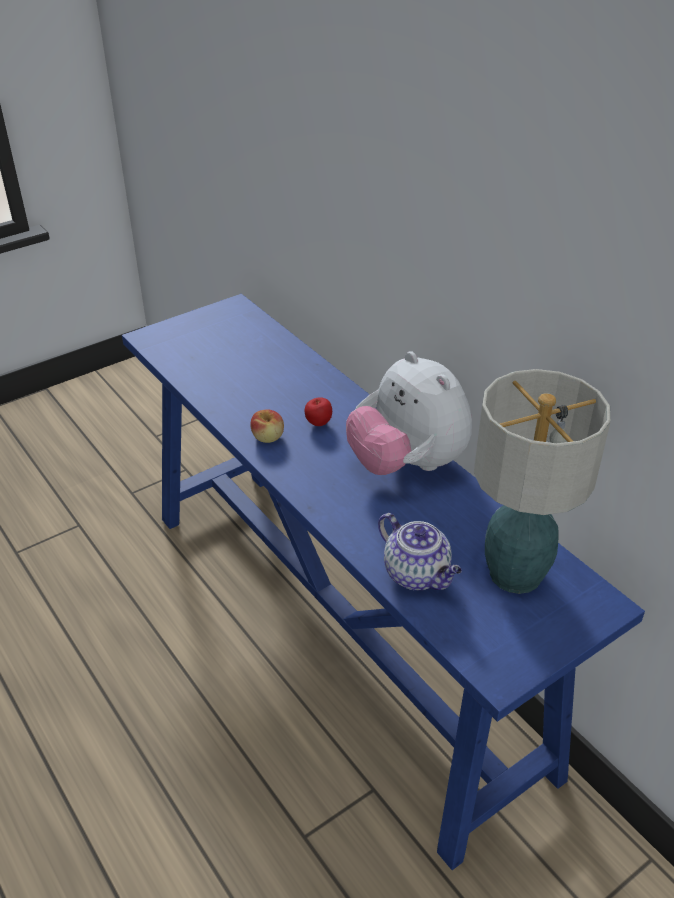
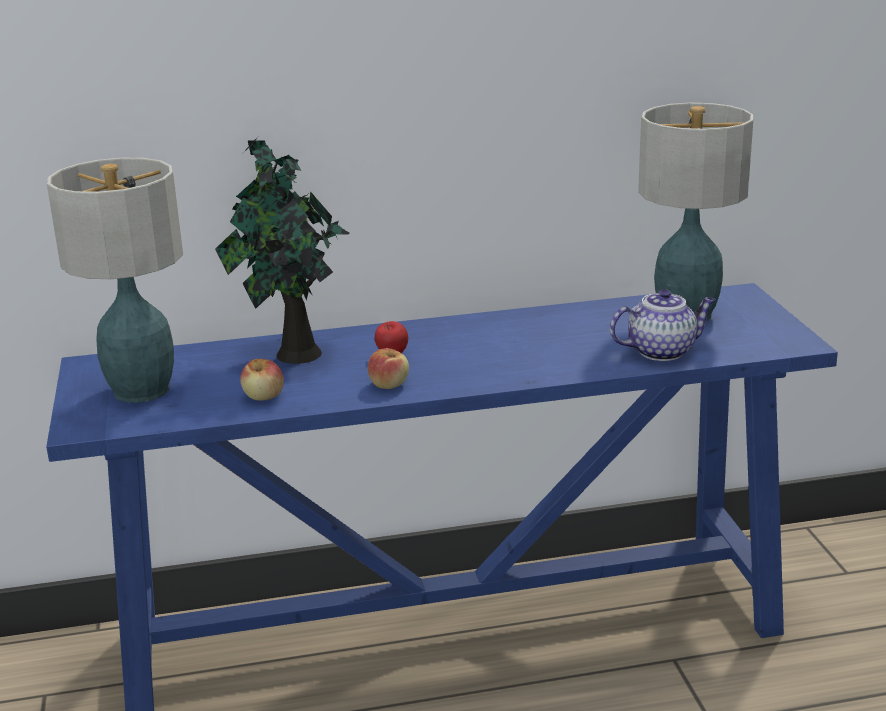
camera: 65 degrees left, 15 degrees down
plush toy [346,351,472,475] -> none
none -> table lamp [47,158,183,403]
none -> potted plant [215,136,350,364]
none -> apple [240,359,284,401]

